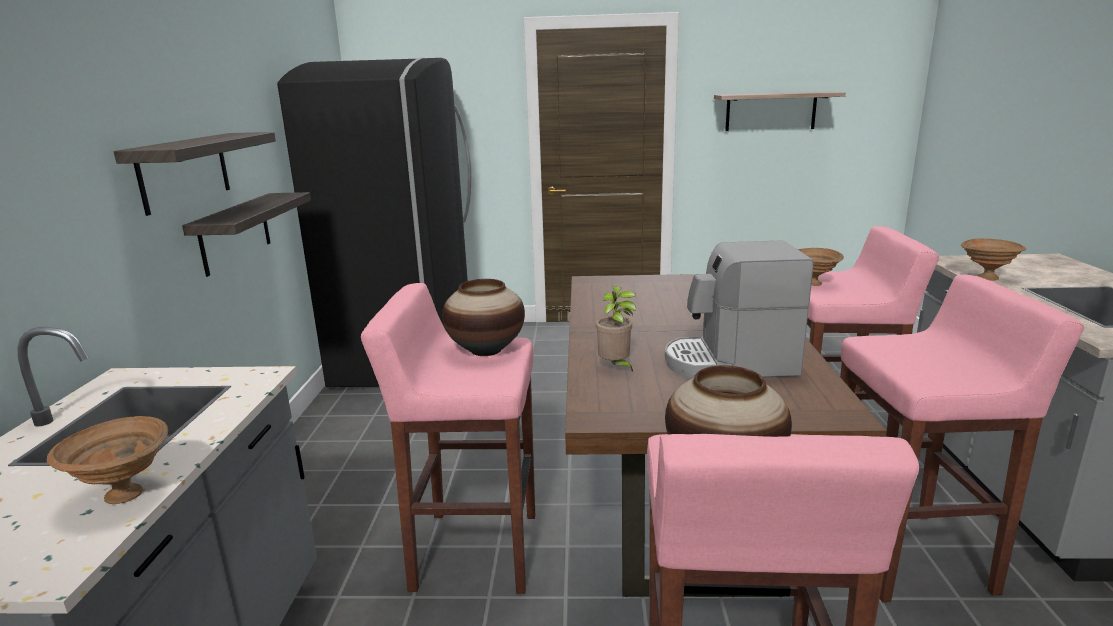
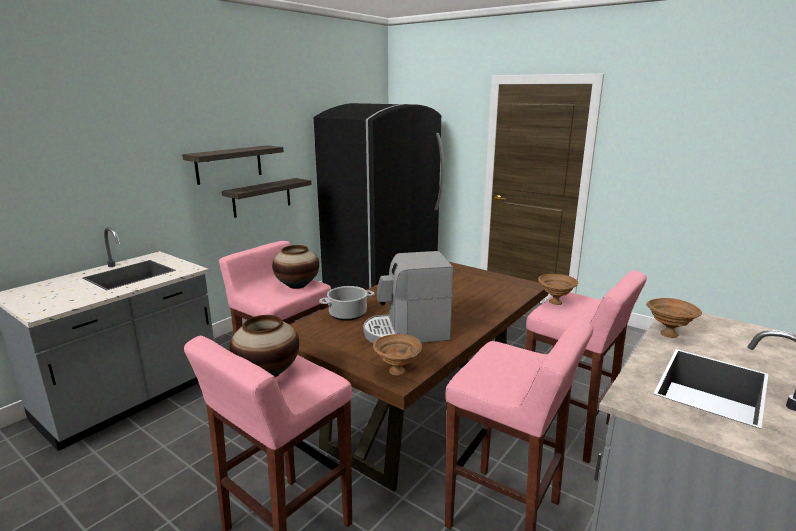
camera: 35 degrees right, 0 degrees up
brown bowl [47,416,168,504] -> brown bowl moved to [373,334,422,376]
potted plant [596,286,636,372] -> cooking pot [319,286,374,321]
coffee machine [665,240,813,378] -> coffee machine turned 45 degrees counterclockwise [363,251,453,343]
shelf [714,92,846,131] -> none

